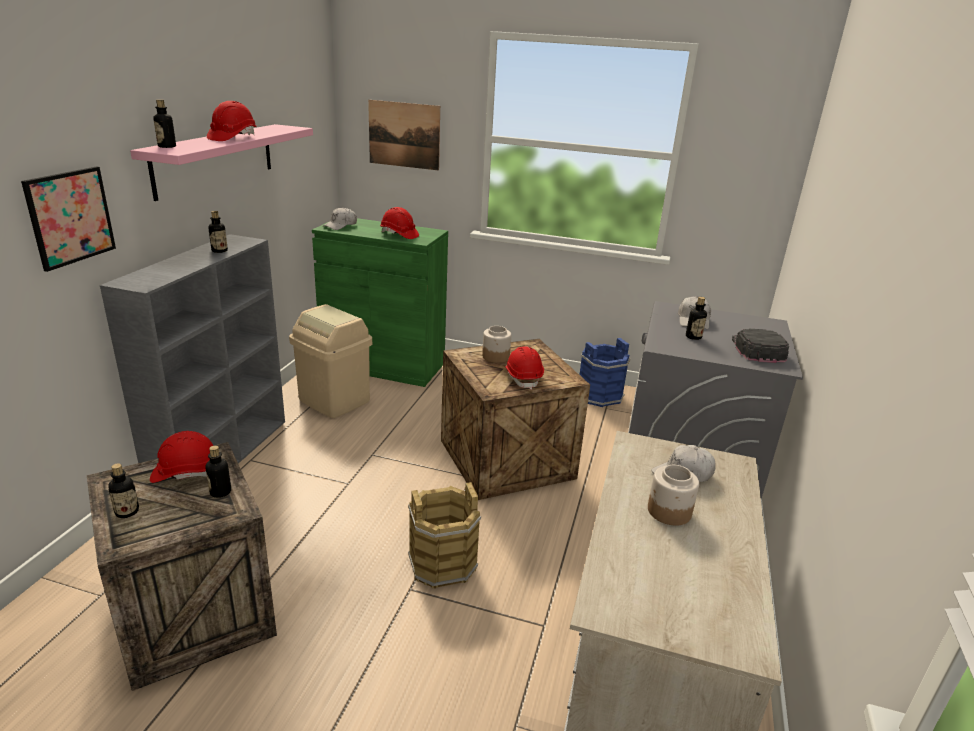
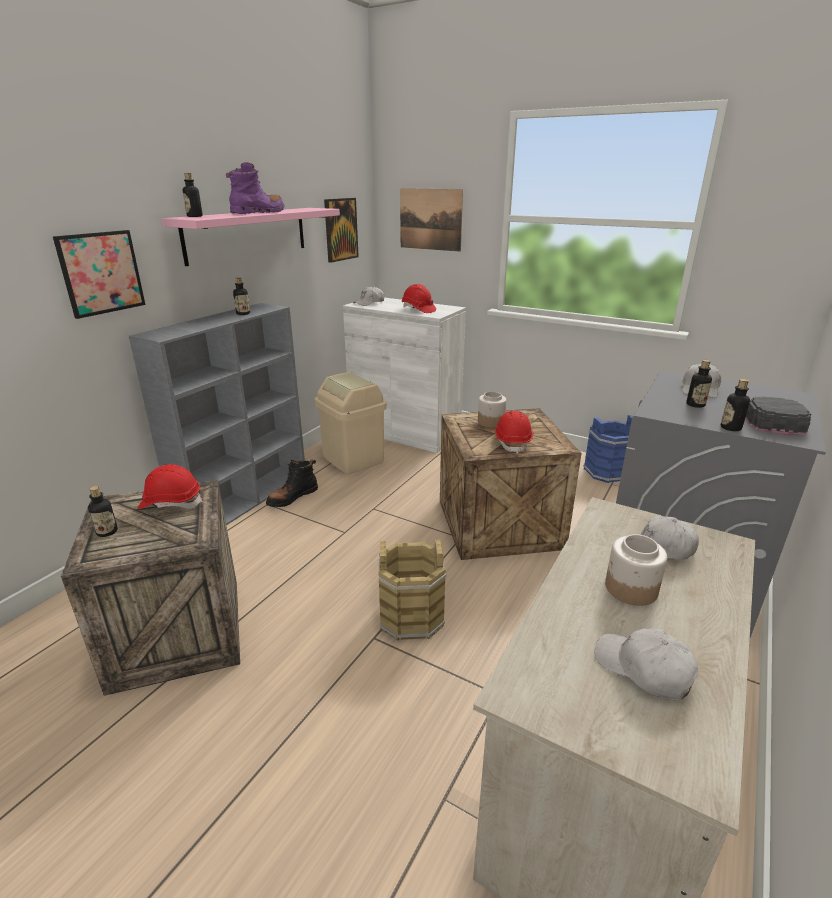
camera: 15 degrees right, 0 degrees up
bottle [206,446,231,498] -> bottle moved to [721,379,750,431]
red hard hat [207,101,256,141] -> purple boot [226,162,285,214]
green cabinet [312,218,448,387] -> white cabinet [343,298,466,453]
none -> black boot [266,460,318,507]
none -> picture [324,198,359,263]
none -> white cap [594,628,698,700]

